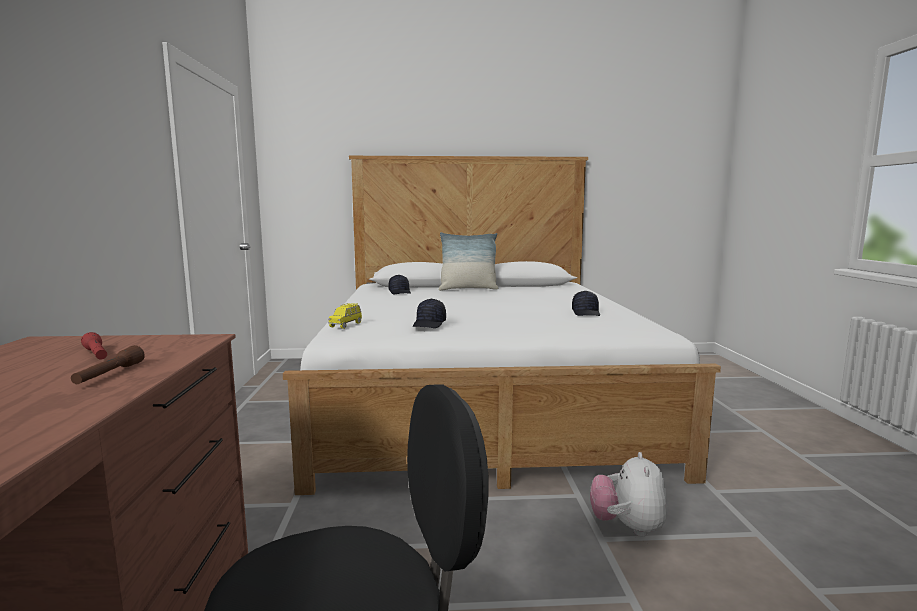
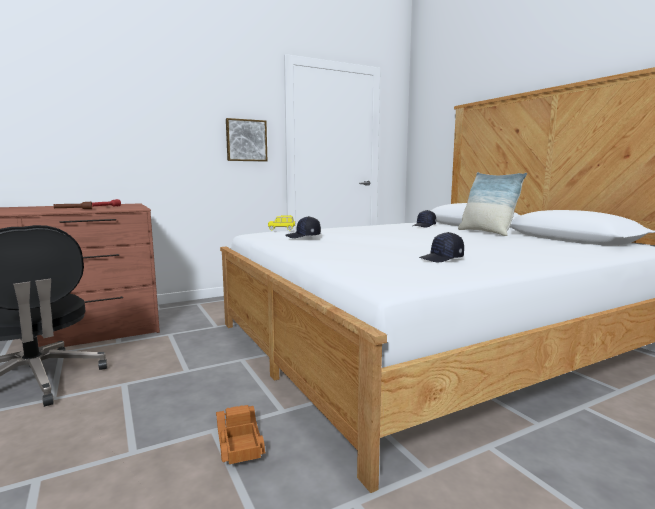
camera: 65 degrees right, 0 degrees up
plush toy [590,452,668,537] -> toy truck [216,405,265,464]
none -> picture [226,118,267,161]

